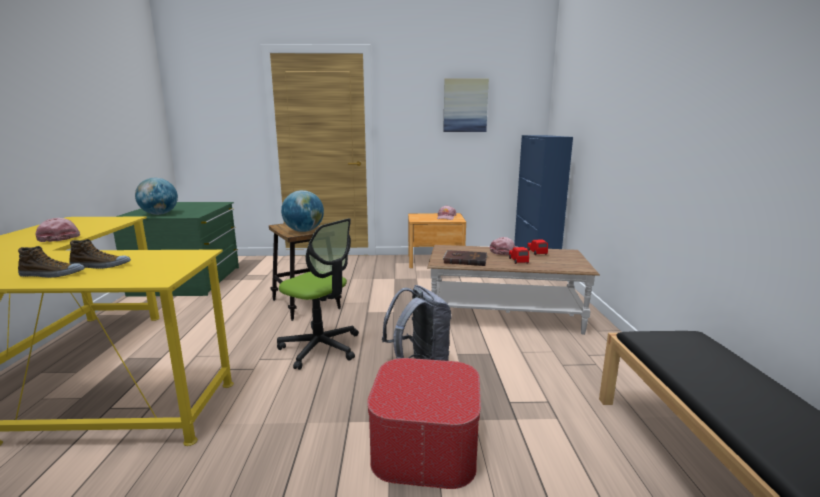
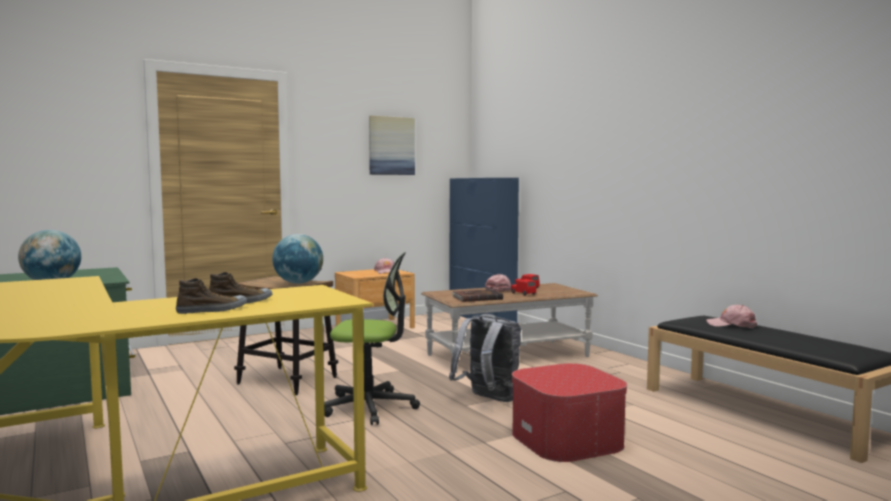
camera: 30 degrees left, 10 degrees down
pink cap [35,218,80,242] -> pink cap moved to [706,305,757,328]

